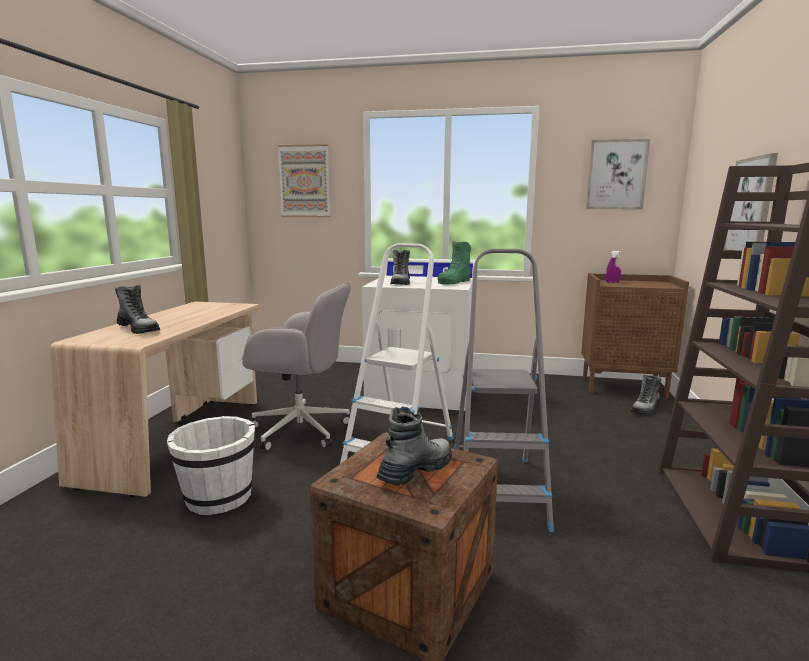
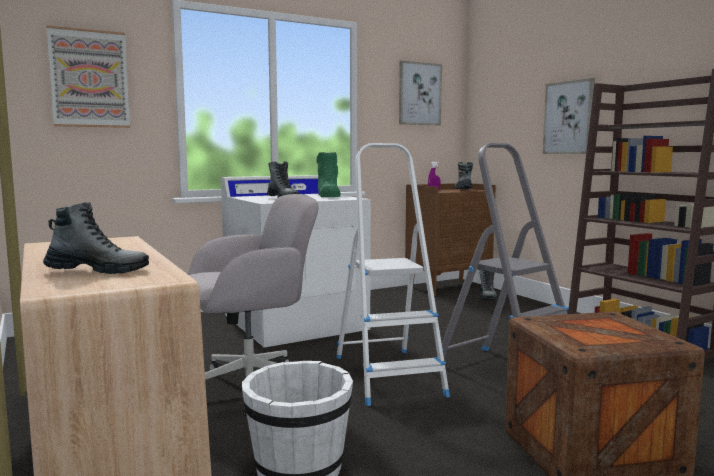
camera: 40 degrees left, 5 degrees down
boot [376,407,452,485] -> boot moved to [454,162,473,189]

